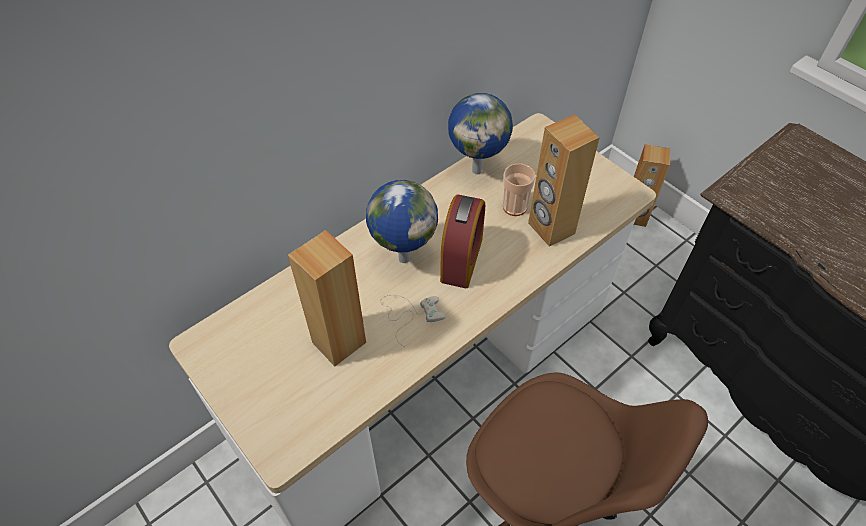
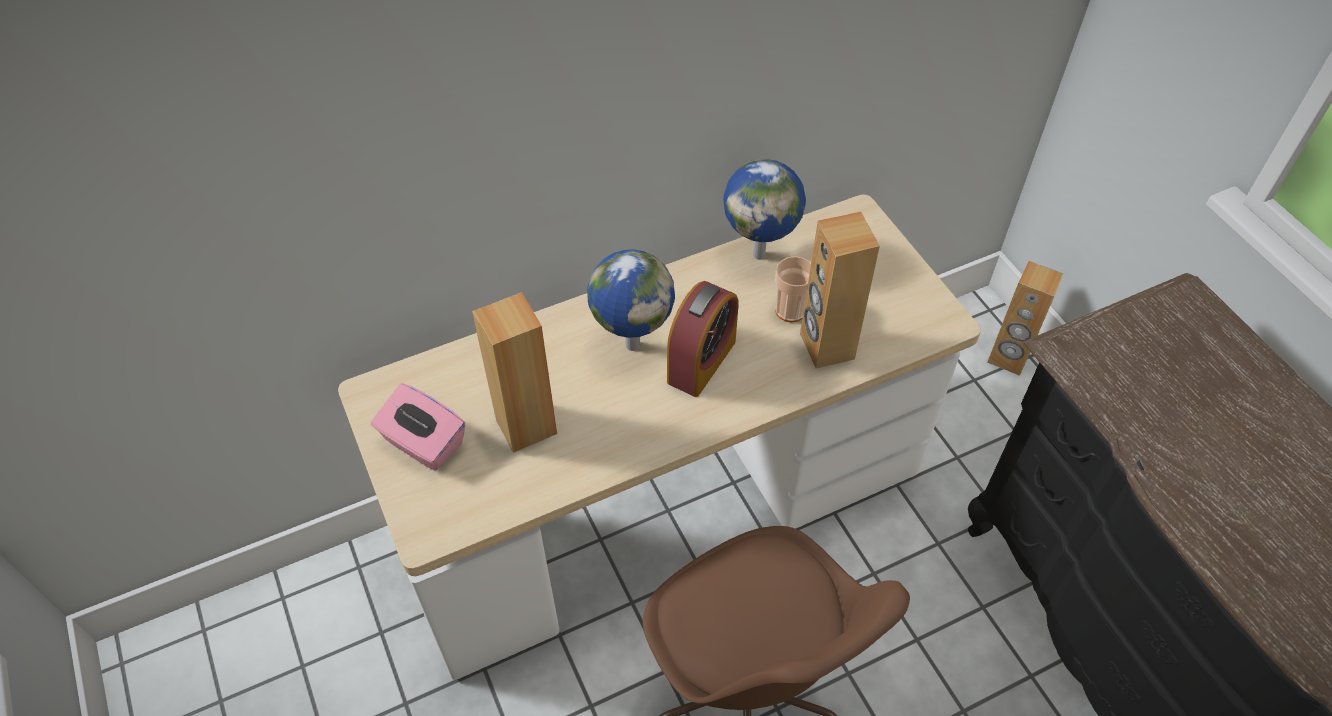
camera: 15 degrees right, 0 degrees up
white game controller [380,295,446,347] -> none
none -> pink tissue box [371,383,465,471]

